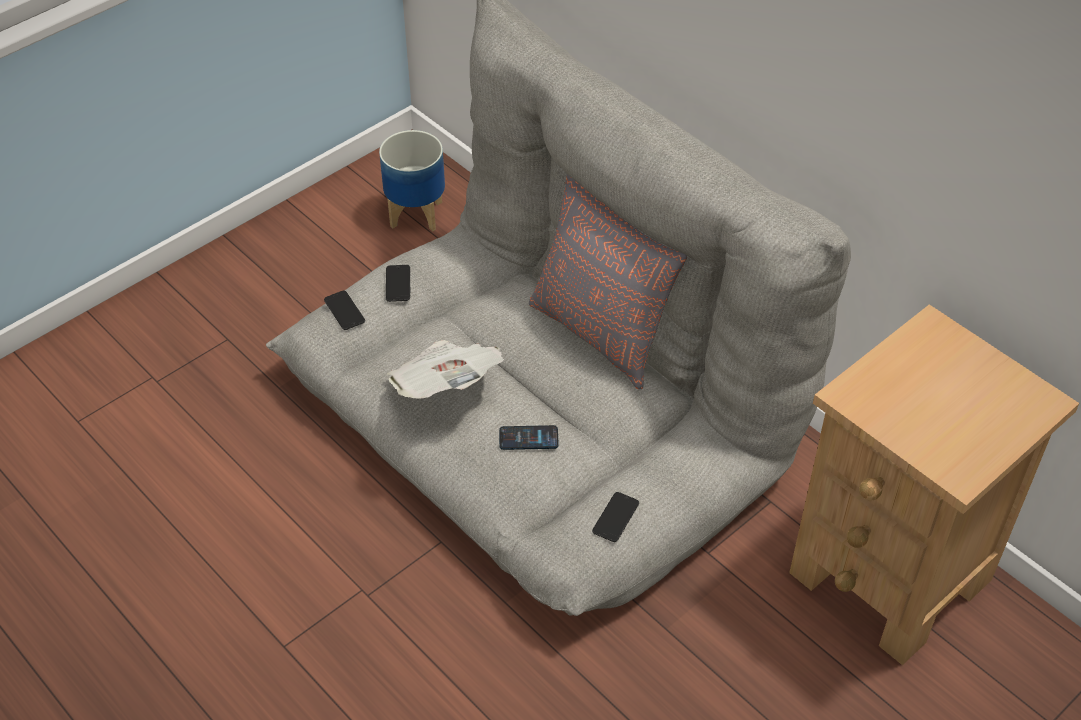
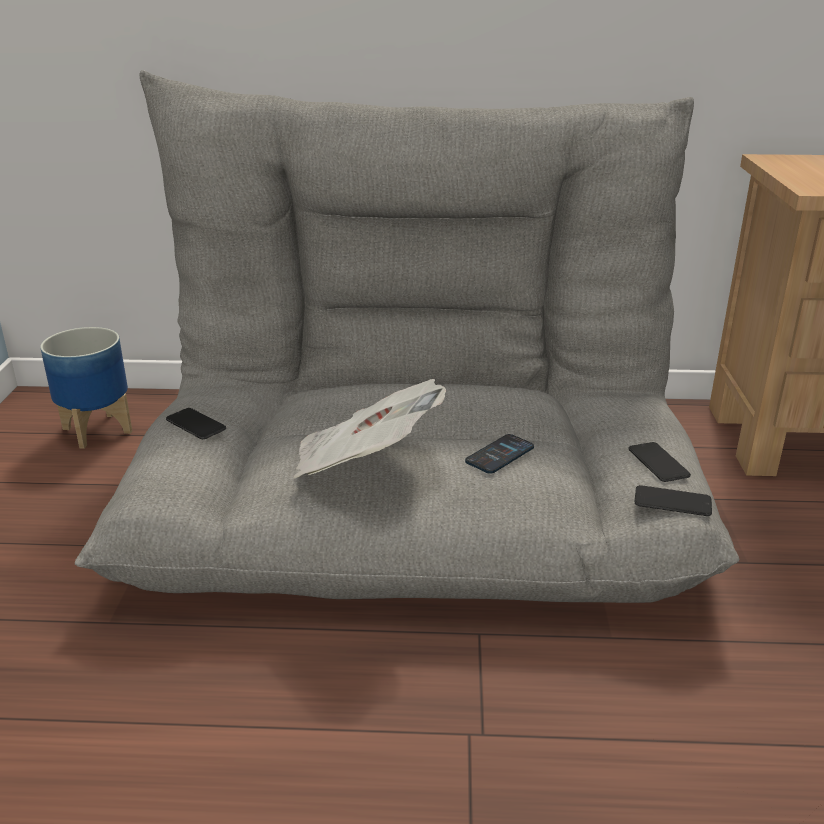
camera: 45 degrees left, 20 degrees down
phone [324,291,365,330] -> phone moved to [635,485,712,516]
grey pillow [529,174,687,389] -> none

